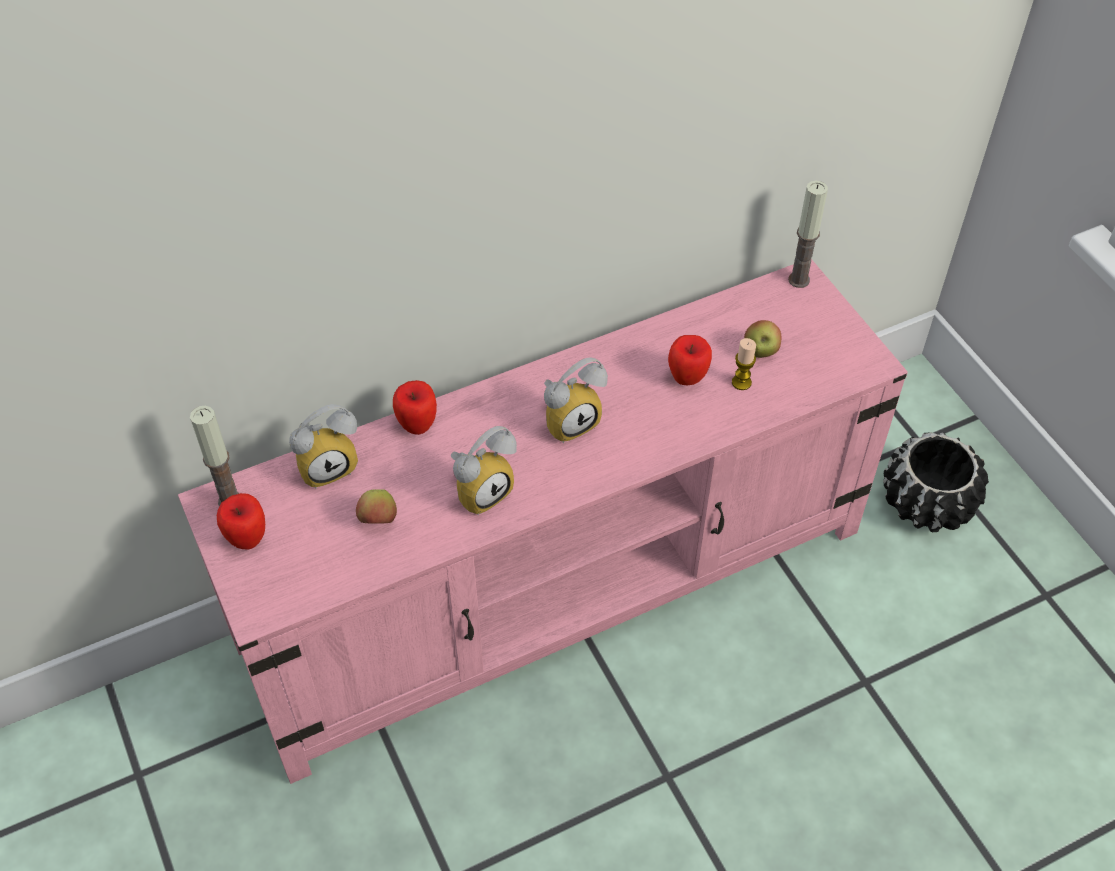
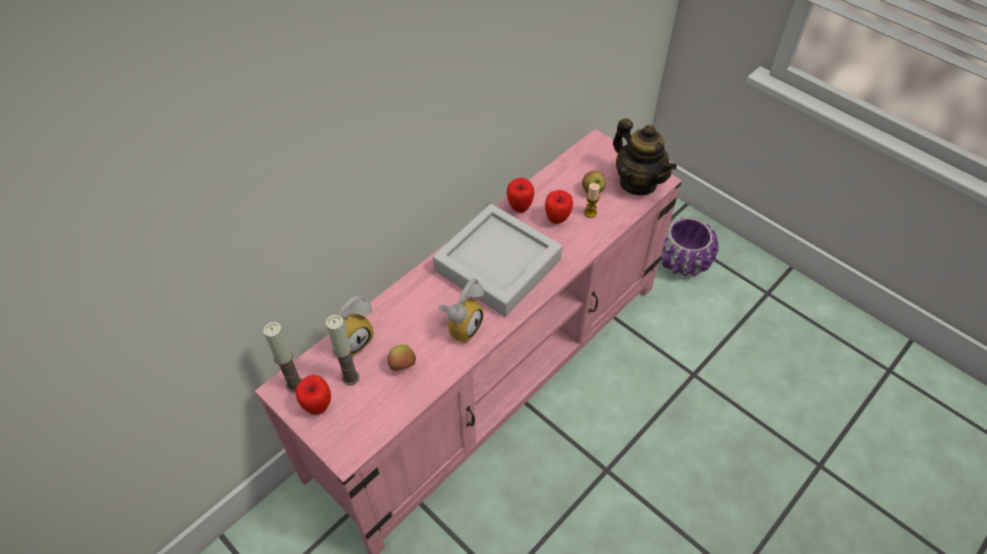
camera: 20 degrees left, 0 degrees up
apple [393,380,437,435] -> apple moved to [507,178,534,213]
alarm clock [544,357,608,443] -> grey tray [433,204,562,316]
candle [788,181,828,288] -> candle moved to [326,315,359,385]
black planter [883,432,989,532] -> purple planter [660,216,719,276]
none -> teapot [613,118,677,195]

